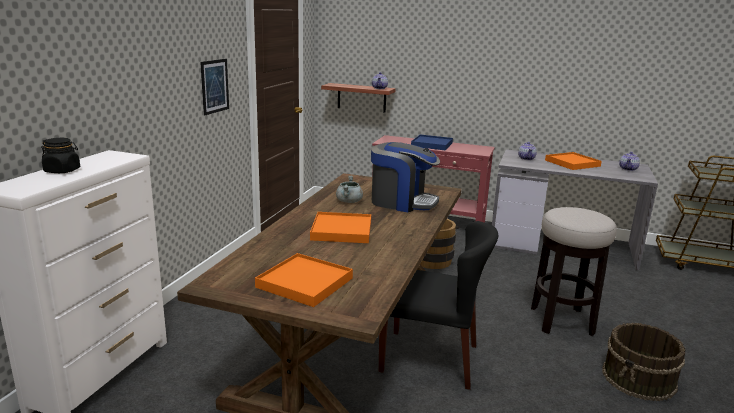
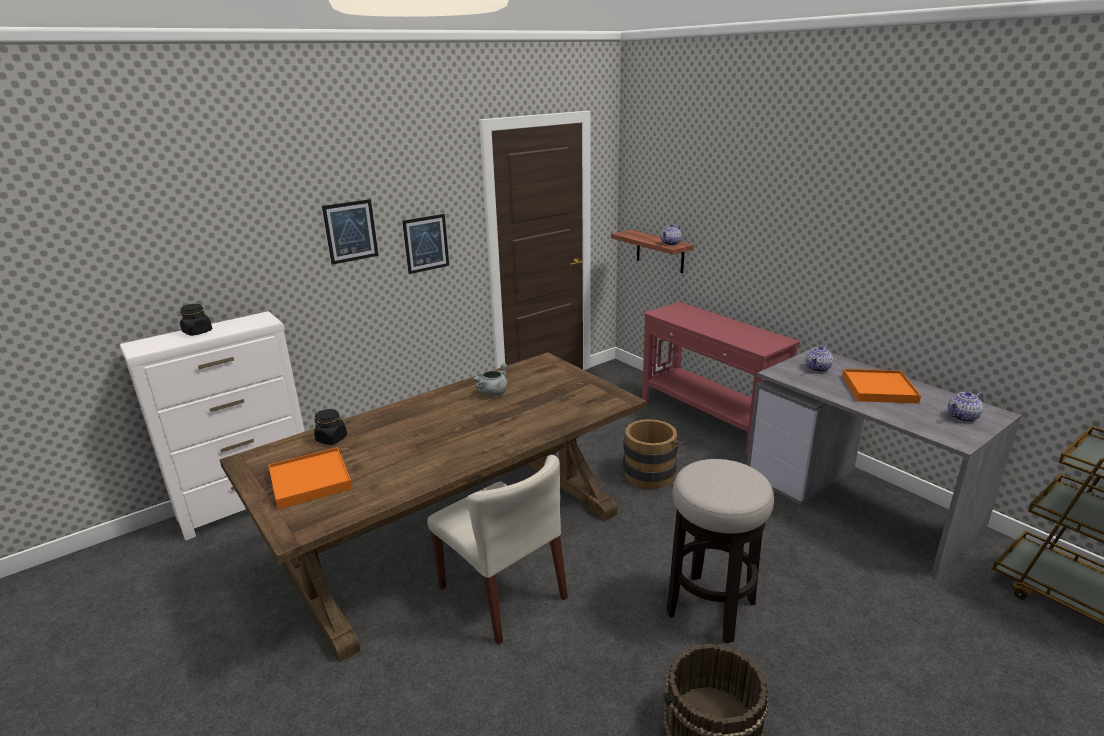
camera: 35 degrees right, 5 degrees up
orange tray [310,212,371,243] -> none
coffee machine [371,142,440,212] -> none
black chair [379,221,498,390] -> beige chair [427,455,568,645]
blue tray [411,135,453,150] -> none
none -> black jar [314,409,347,445]
none -> picture [322,199,379,265]

